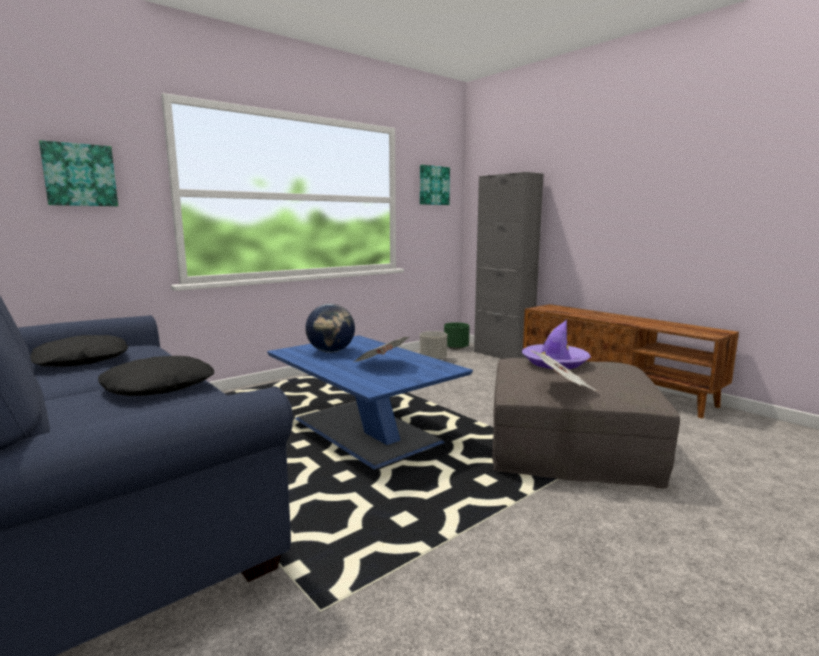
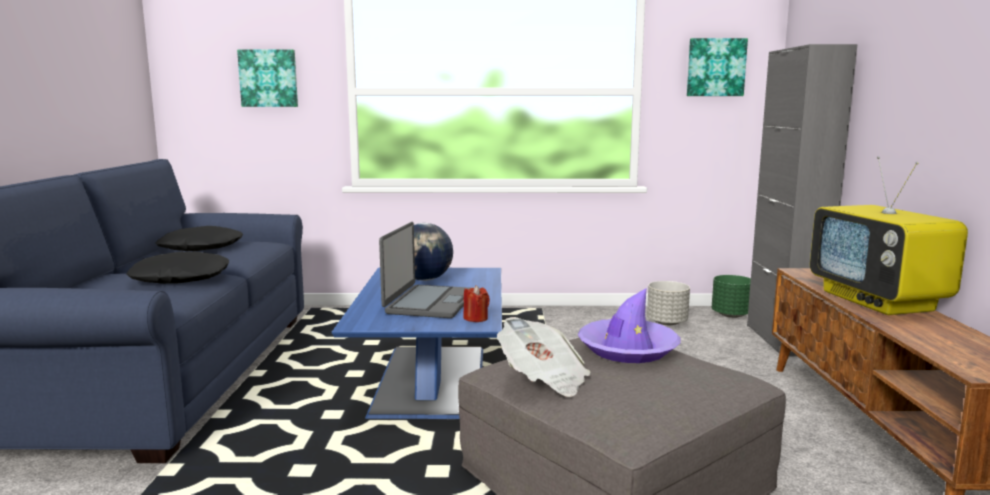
camera: 40 degrees right, 0 degrees up
newspaper [354,336,409,362] -> laptop [379,222,470,318]
none -> red candle [463,285,490,322]
none -> television [810,156,968,315]

